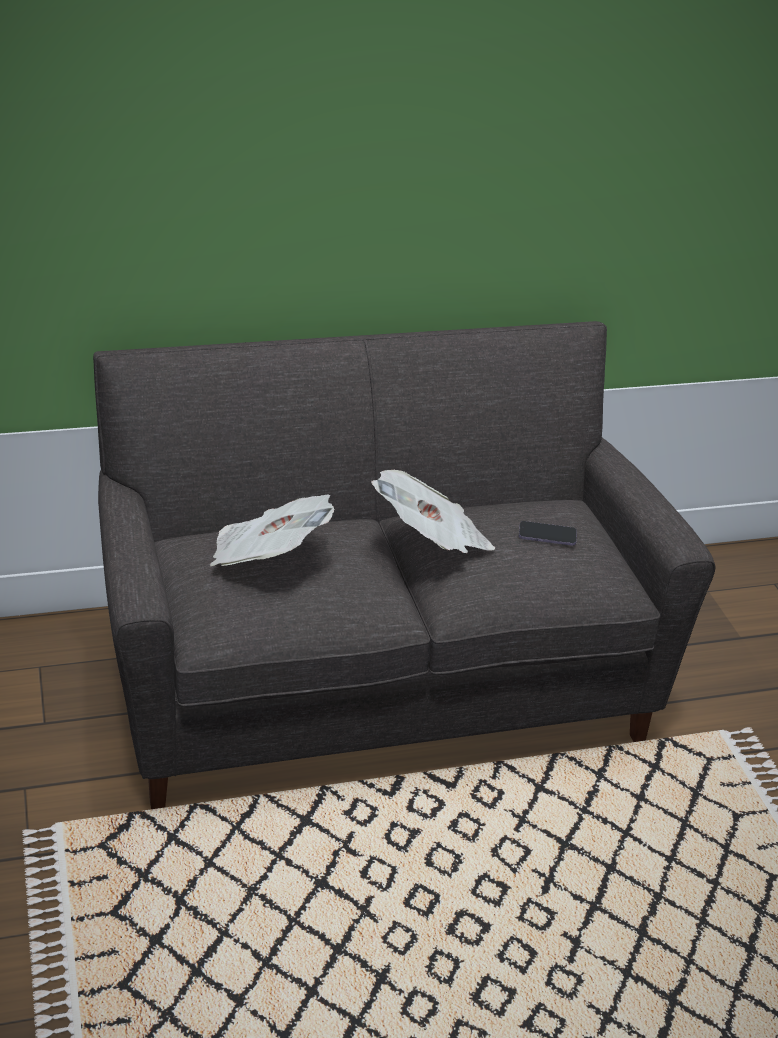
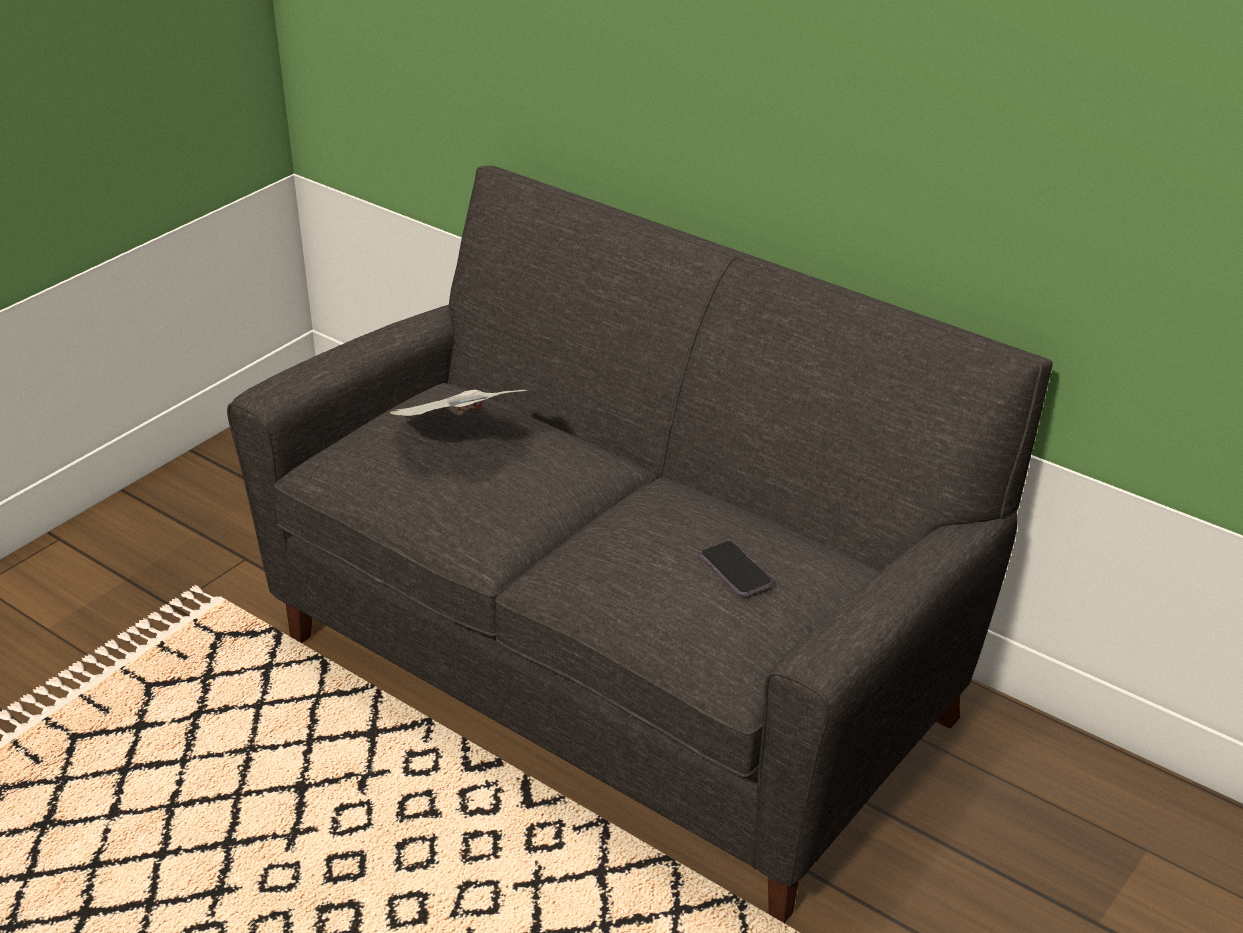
camera: 55 degrees right, 0 degrees up
newspaper [371,470,495,553] -> none

